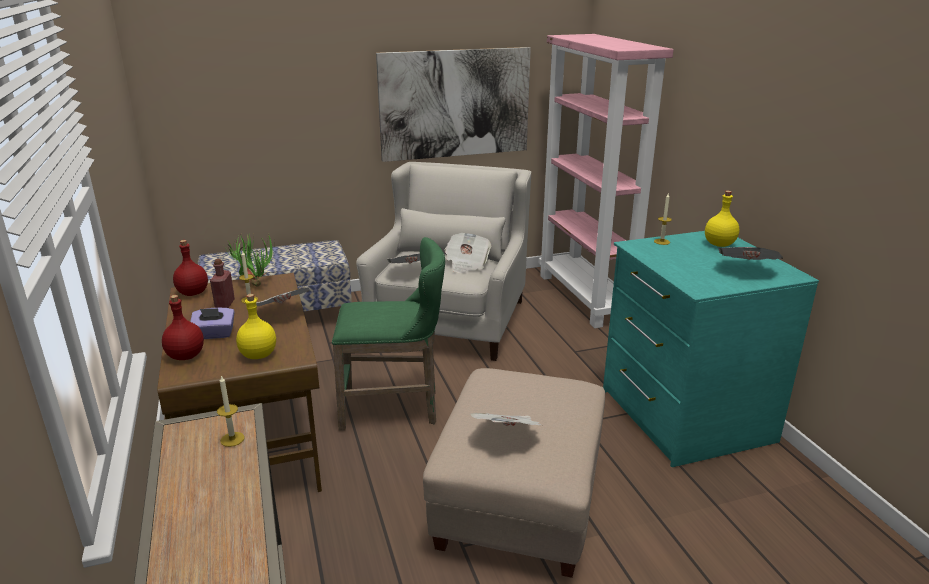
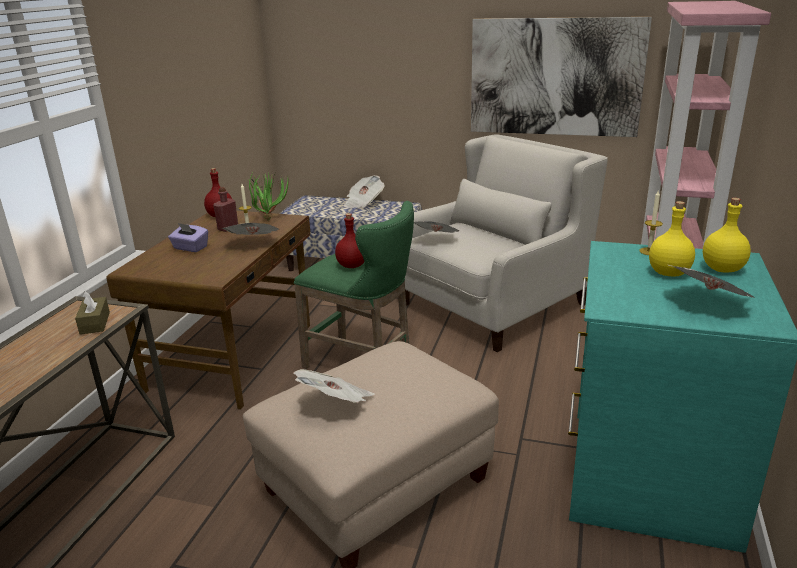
camera: 35 degrees right, 0 degrees up
red bottle [162,295,204,360] -> red bottle moved to [335,213,364,268]
candle [217,375,245,447] -> brown tissue box [75,291,110,335]
yellow bottle [236,294,276,359] -> yellow bottle moved to [649,201,695,277]
newspaper [445,233,491,273] -> newspaper moved to [344,175,384,208]

